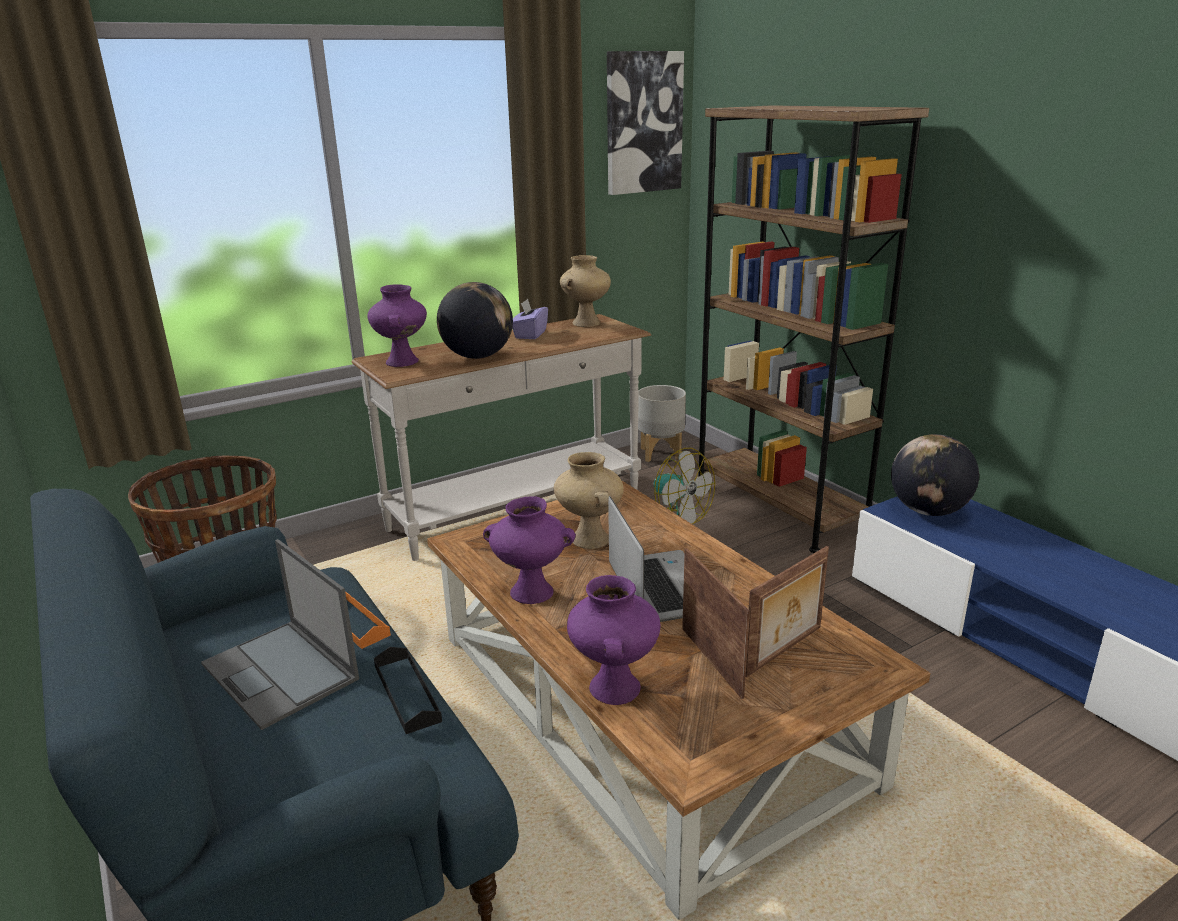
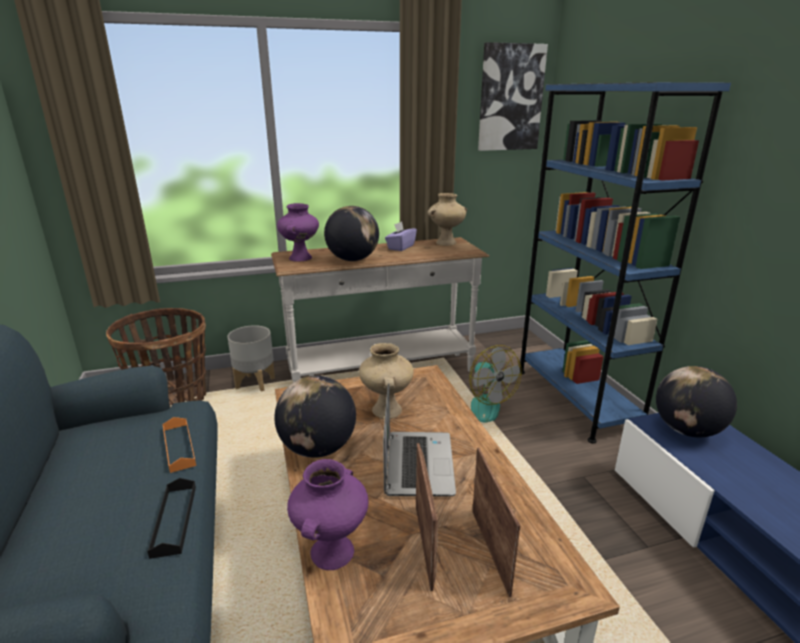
camera: 15 degrees right, 0 degrees up
laptop [201,539,359,730] -> none
purple vase [483,496,576,604] -> globe [274,376,356,458]
grey planter [638,385,686,462] -> grey planter moved to [227,325,275,392]
brown bookcase [698,105,929,553] -> blue bookcase [520,82,731,444]
picture frame [746,546,829,677] -> picture frame turned 75 degrees counterclockwise [472,448,520,597]

